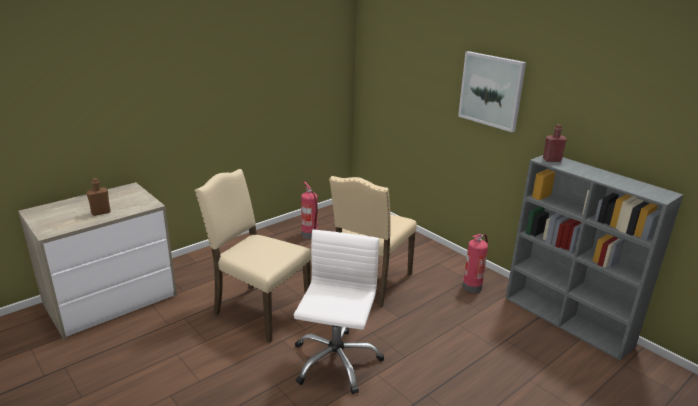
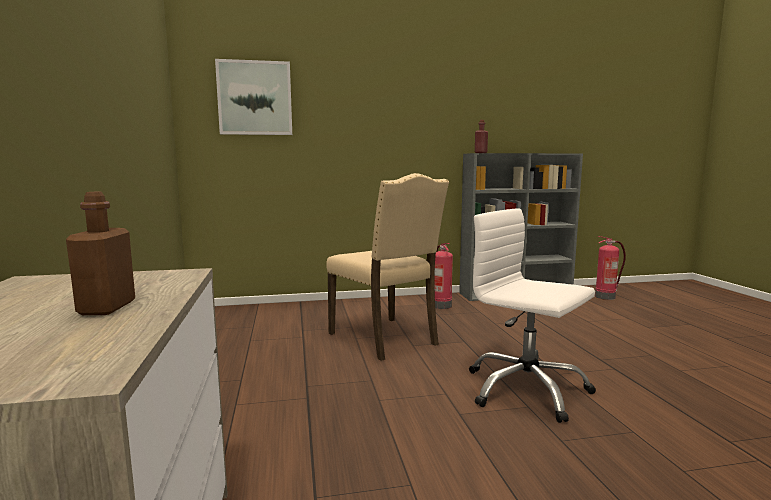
camera: 60 degrees left, 15 degrees down
beige chair [194,169,311,343] -> none
fire extinguisher [301,182,318,239] -> fire extinguisher moved to [595,236,626,300]
picture [458,51,526,132] -> picture moved to [215,59,292,135]

